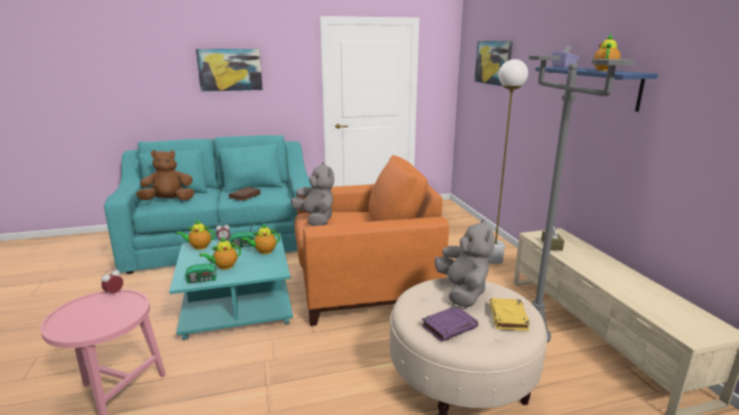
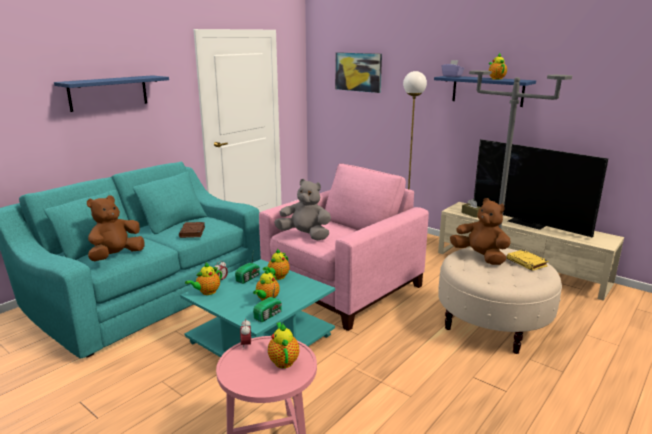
camera: 35 degrees left, 0 degrees up
picture [196,49,263,92] -> blue shelf [54,75,169,112]
orange armchair [295,155,449,326] -> pink armchair [259,163,429,331]
purple book [422,306,478,342] -> none
grey plush toy [435,219,495,308] -> brown plush toy [450,198,511,265]
none -> teapot [268,322,299,368]
none -> television [474,139,608,238]

